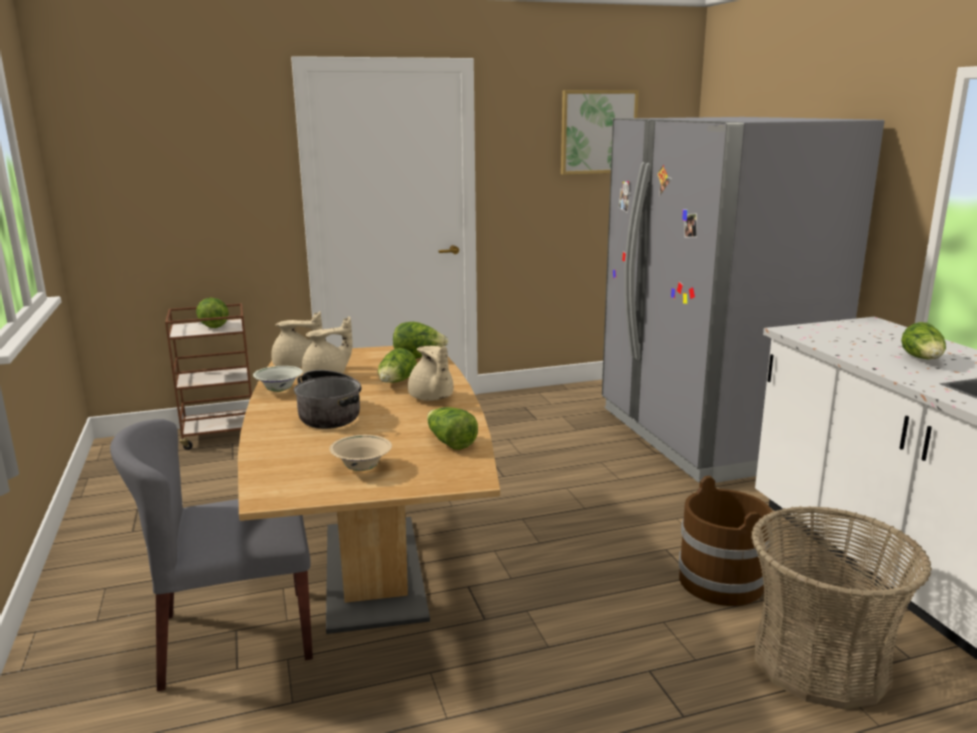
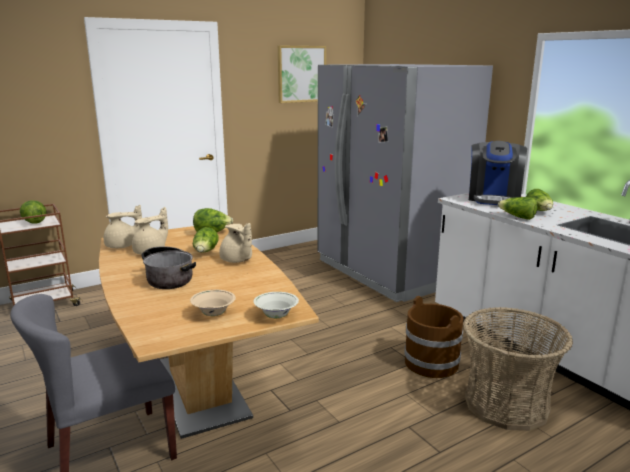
camera: 15 degrees left, 0 degrees up
white bowl [253,366,303,392] -> white bowl moved to [254,292,299,318]
lettuce [427,407,478,450] -> lettuce moved to [498,197,537,220]
none -> coffee machine [469,141,527,205]

